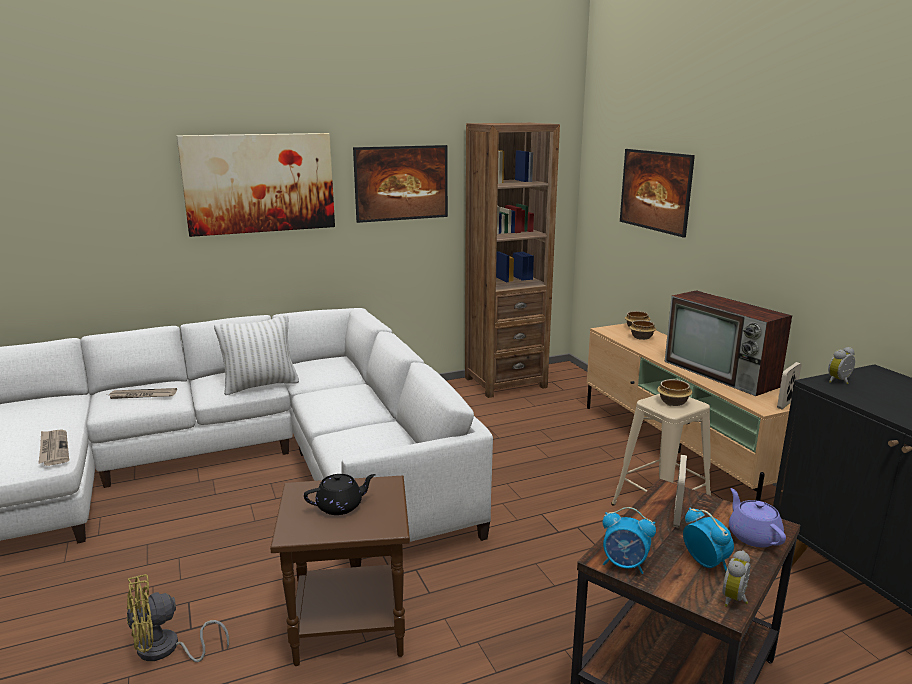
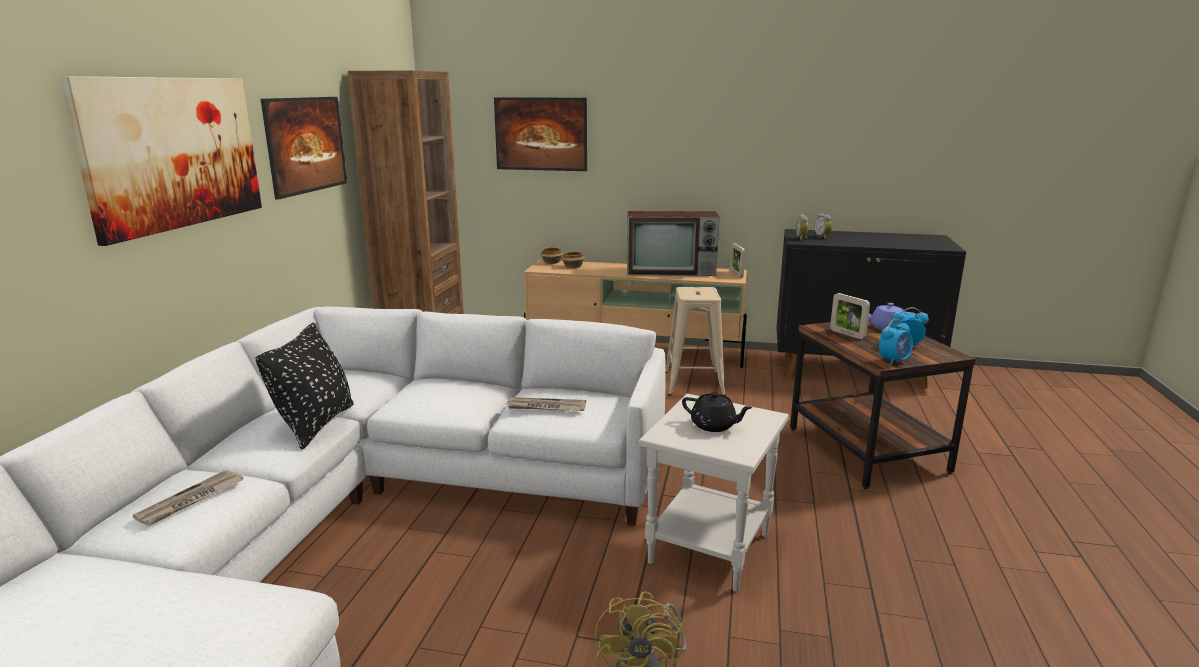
camera: 55 degrees left, 0 degrees up
newspaper [39,430,69,466] -> newspaper moved to [506,397,586,411]
white pillow [214,315,299,395] -> black pillow [255,323,354,450]
brown side table [270,476,410,666] -> white side table [639,394,789,592]
black teapot [304,474,376,515] -> black teapot turned 105 degrees clockwise [682,392,753,432]
bowl [657,379,692,406] -> none
alarm clock [723,550,750,607] -> alarm clock moved to [814,213,832,239]

